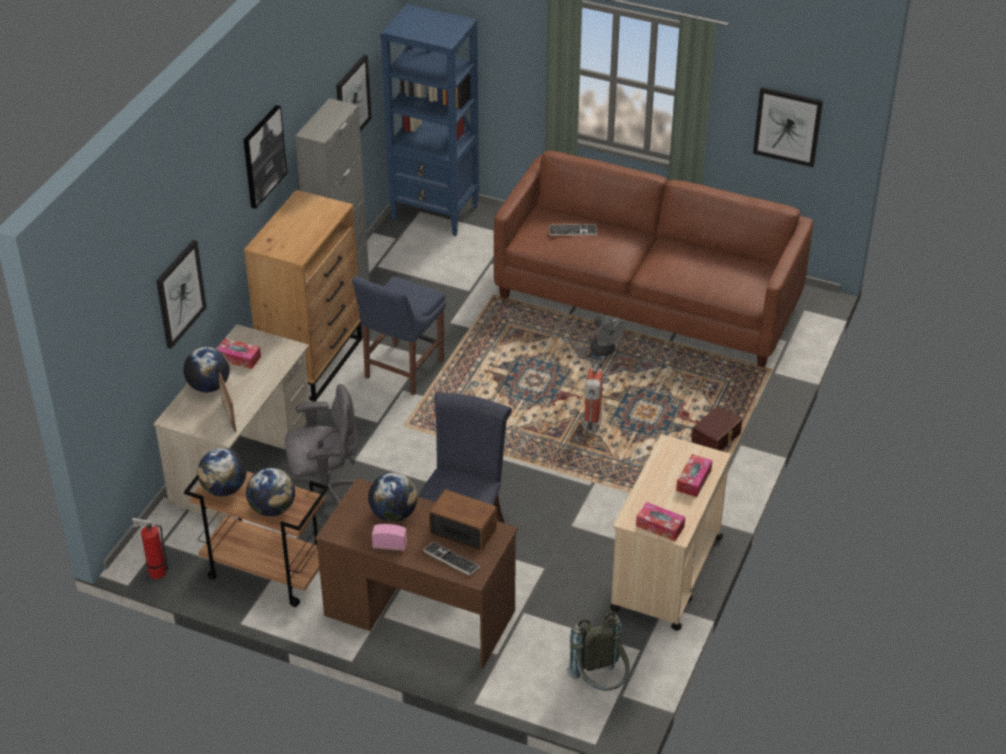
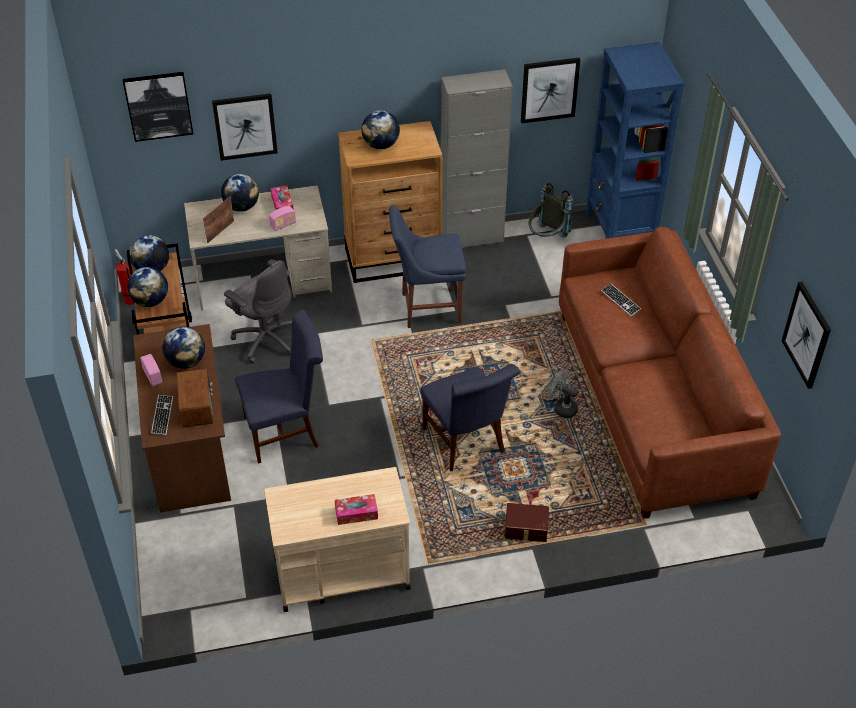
camera: 55 degrees right, 5 degrees up
picture [244,105,287,209] -> picture moved to [123,72,193,142]
grey backpack [566,613,629,691] -> grey backpack moved to [528,183,574,238]
fire extinguisher [583,363,603,431] -> blue chair [421,364,521,471]
grey fan [590,316,625,356] -> grey fan turned 105 degrees clockwise [548,370,578,418]
tissue box [636,502,685,541] -> none
none -> radio [269,206,296,231]
none -> globe [361,110,400,149]

